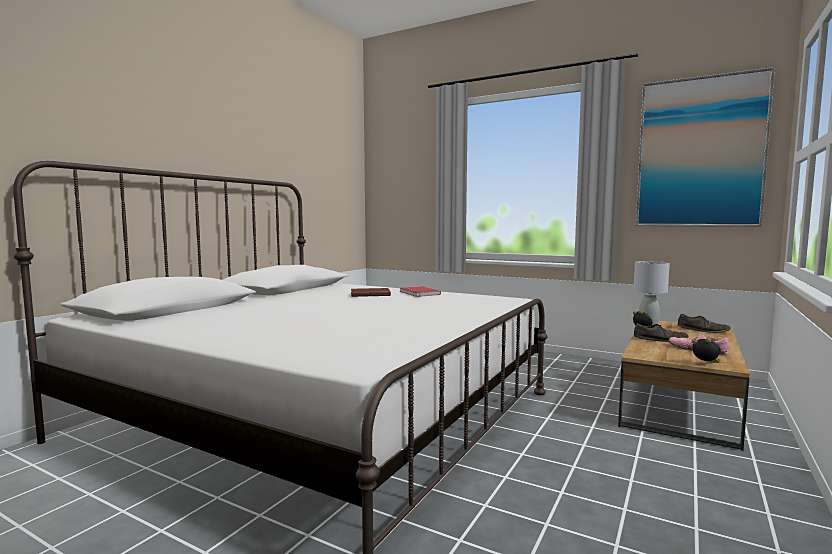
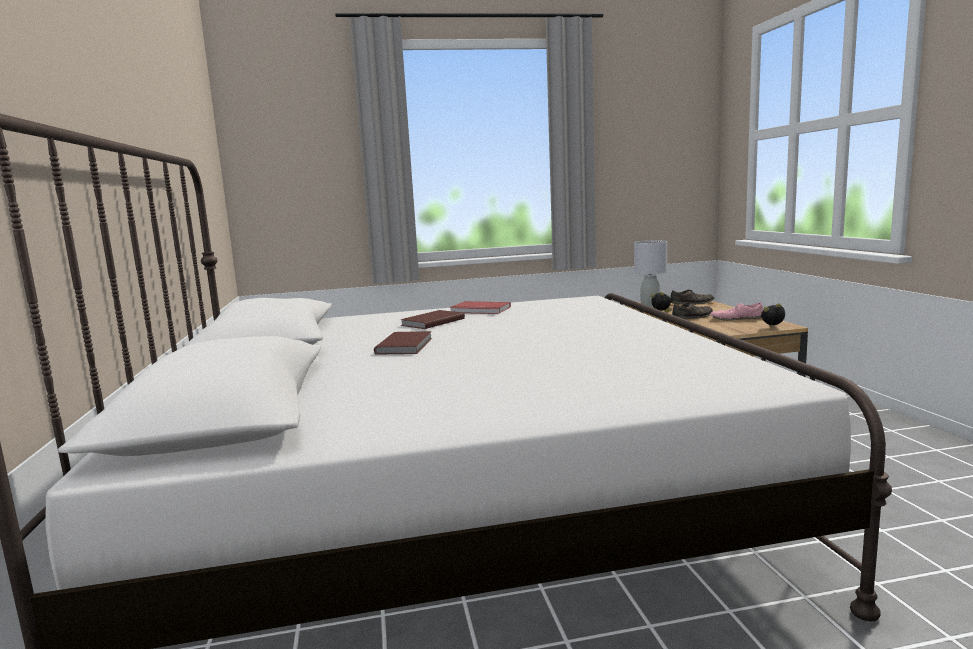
camera: 40 degrees left, 5 degrees up
picture [636,67,775,227] -> none
none -> brown book [374,331,432,355]

